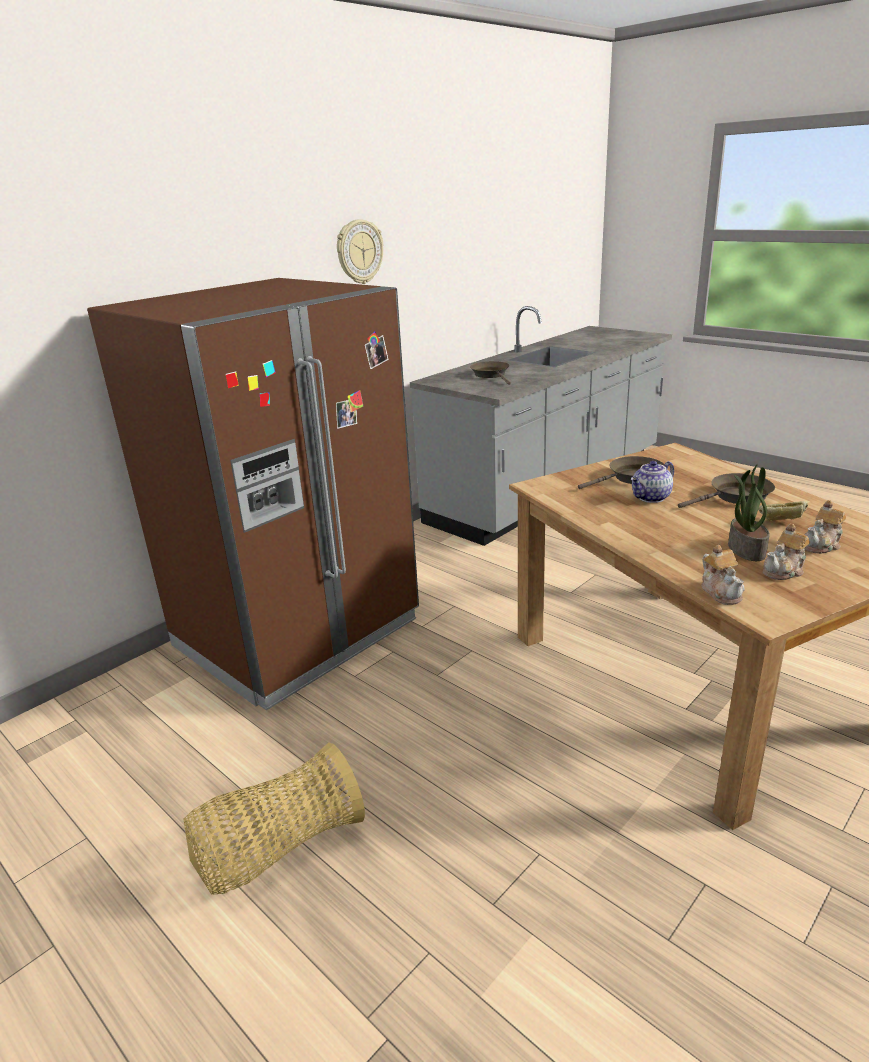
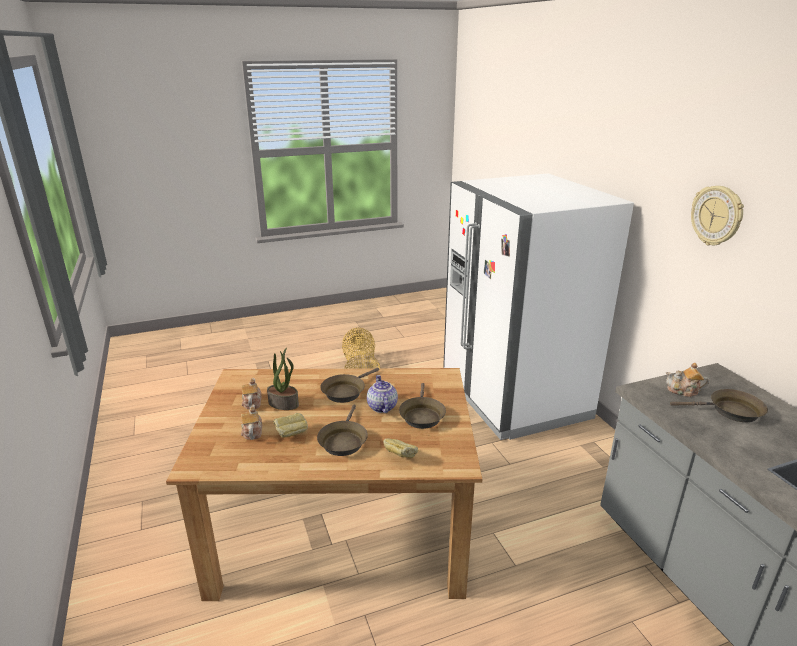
camera: 115 degrees right, 0 degrees up
brown fridge [87,278,419,710] -> white fridge [443,173,634,440]
teapot [701,545,745,605] -> teapot moved to [666,363,709,397]
none -> brown frying pan [320,368,379,403]
none -> bread [383,439,418,458]

